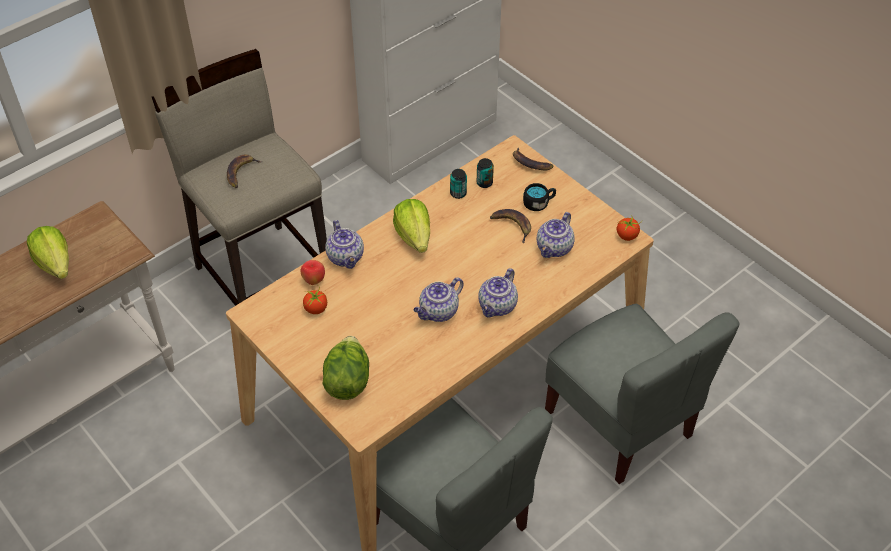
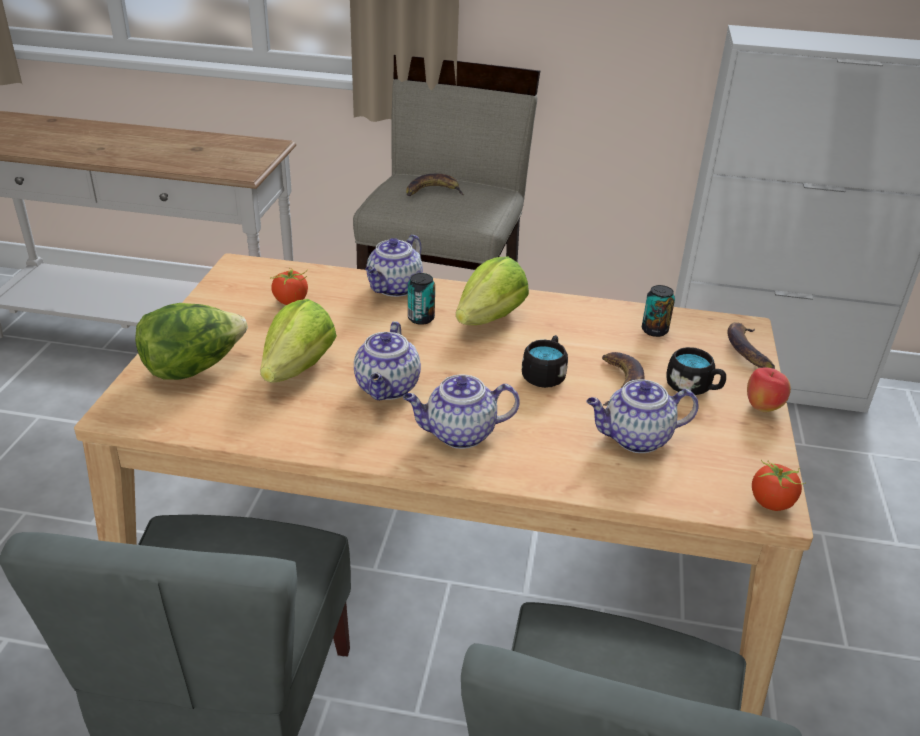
camera: 50 degrees right, 15 degrees down
lettuce [27,226,69,279] -> lettuce moved to [260,299,337,383]
apple [301,260,325,285] -> apple moved to [747,368,791,412]
teapot [414,277,464,322] -> teapot turned 90 degrees counterclockwise [354,321,421,400]
can [450,169,467,199] -> can moved to [408,273,435,325]
none -> black mug [522,335,568,388]

